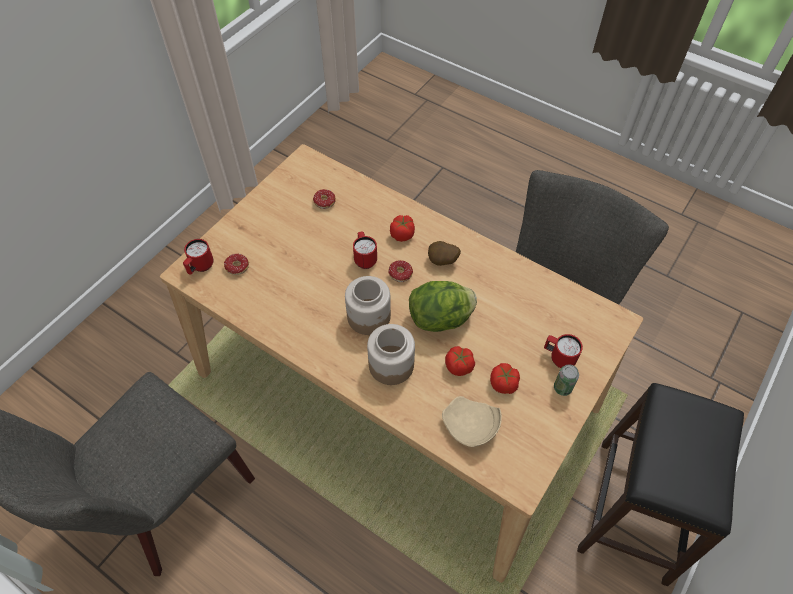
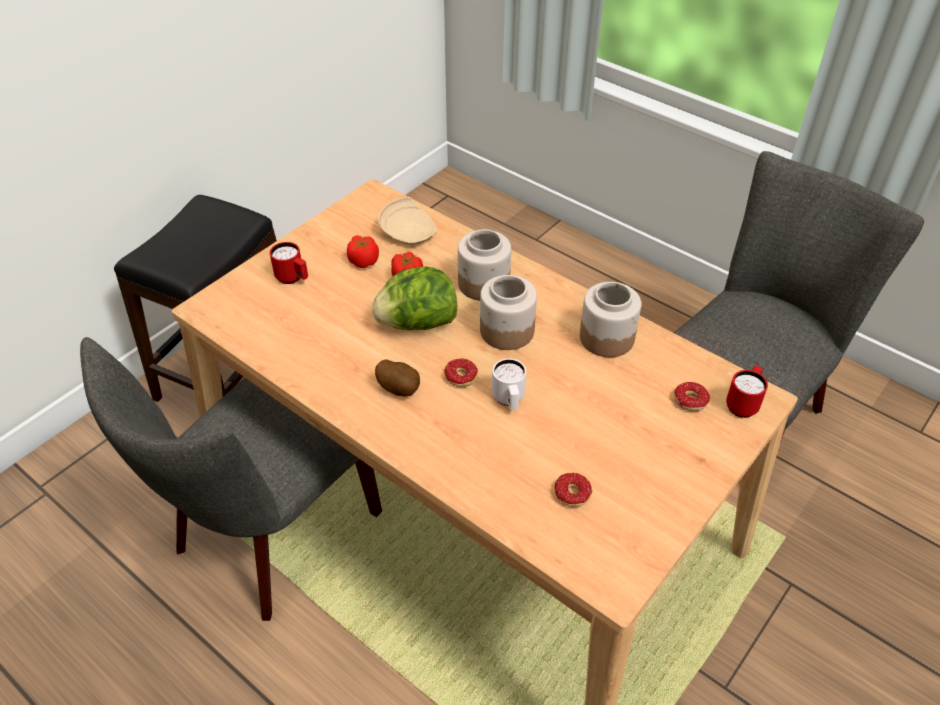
camera: 175 degrees left, 10 degrees down
red mug [353,231,377,269] -> white mug [492,358,526,410]
tomato [390,215,415,242] -> none
can [554,364,579,396] -> none
none -> jar [580,282,641,357]

